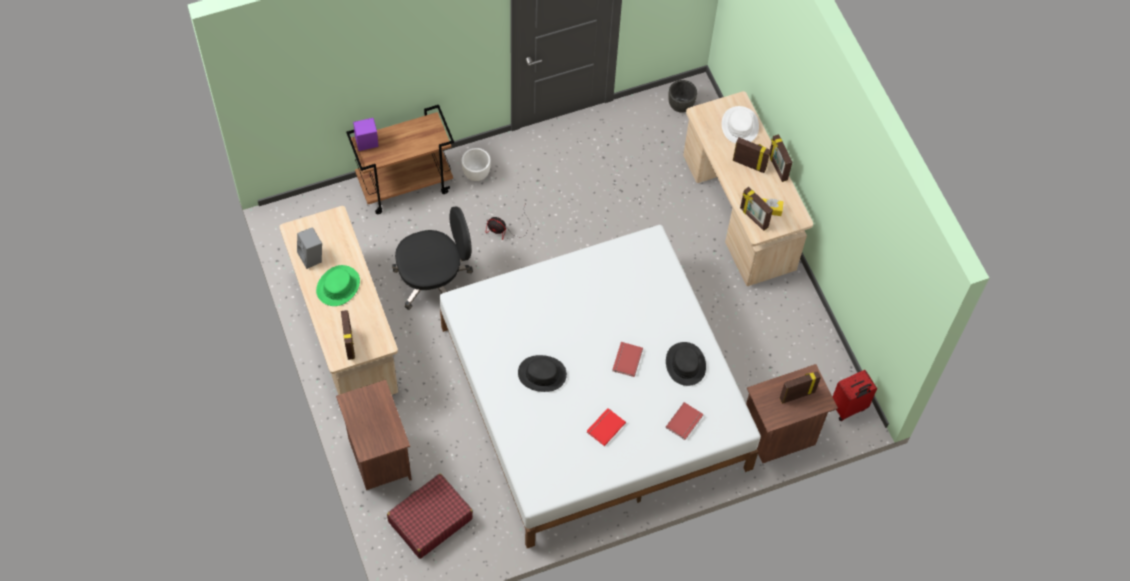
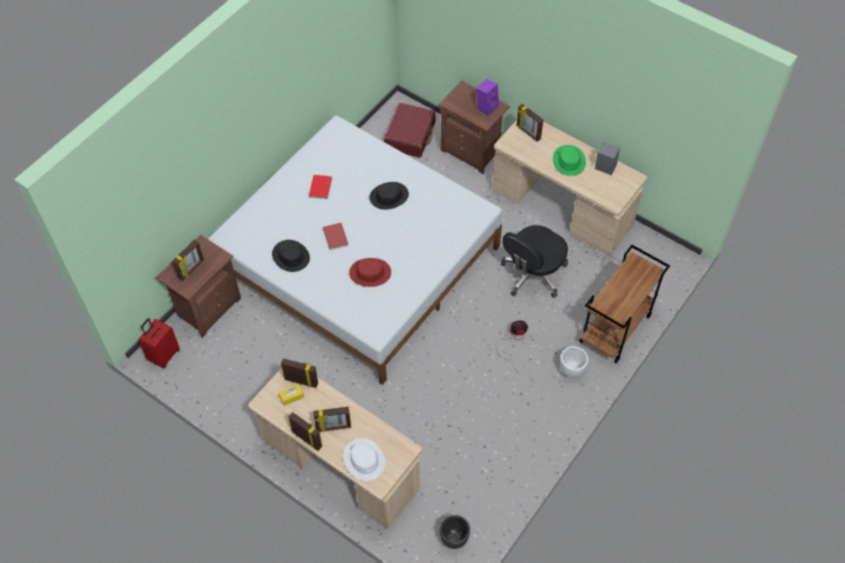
camera: 150 degrees right, 5 degrees down
purple speaker [353,118,379,151] -> purple speaker moved to [476,79,499,115]
red book [666,402,703,440] -> none
none -> red hat [349,258,391,287]

